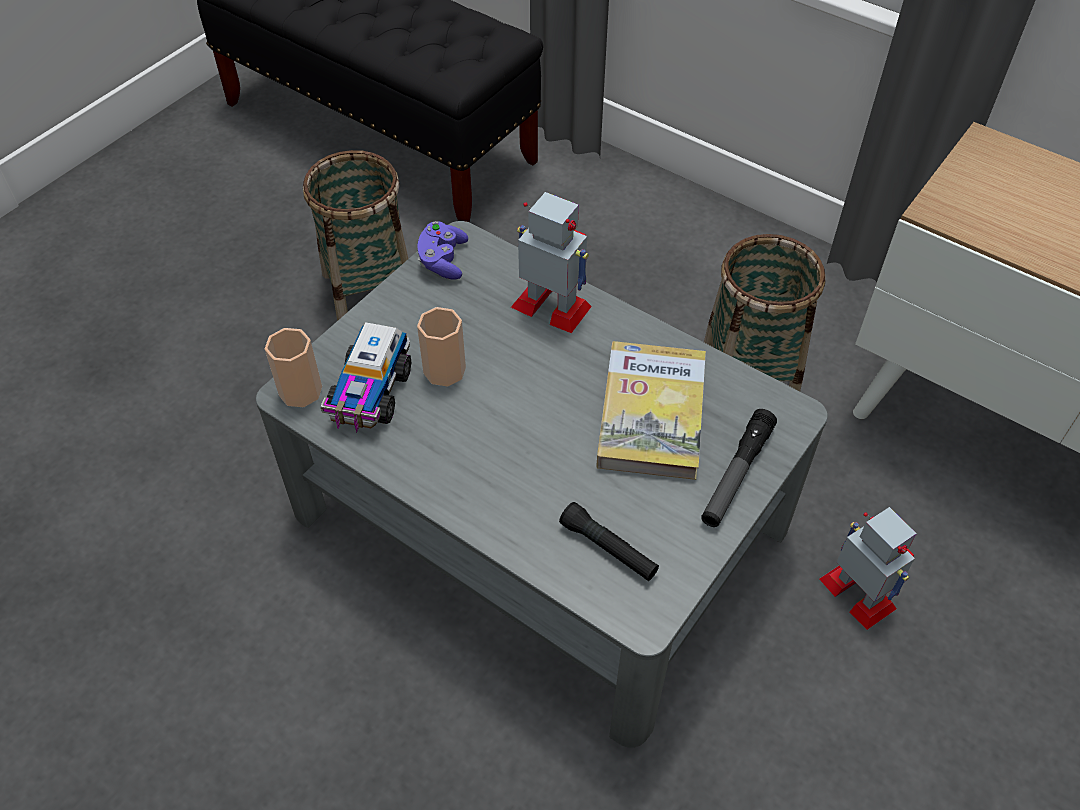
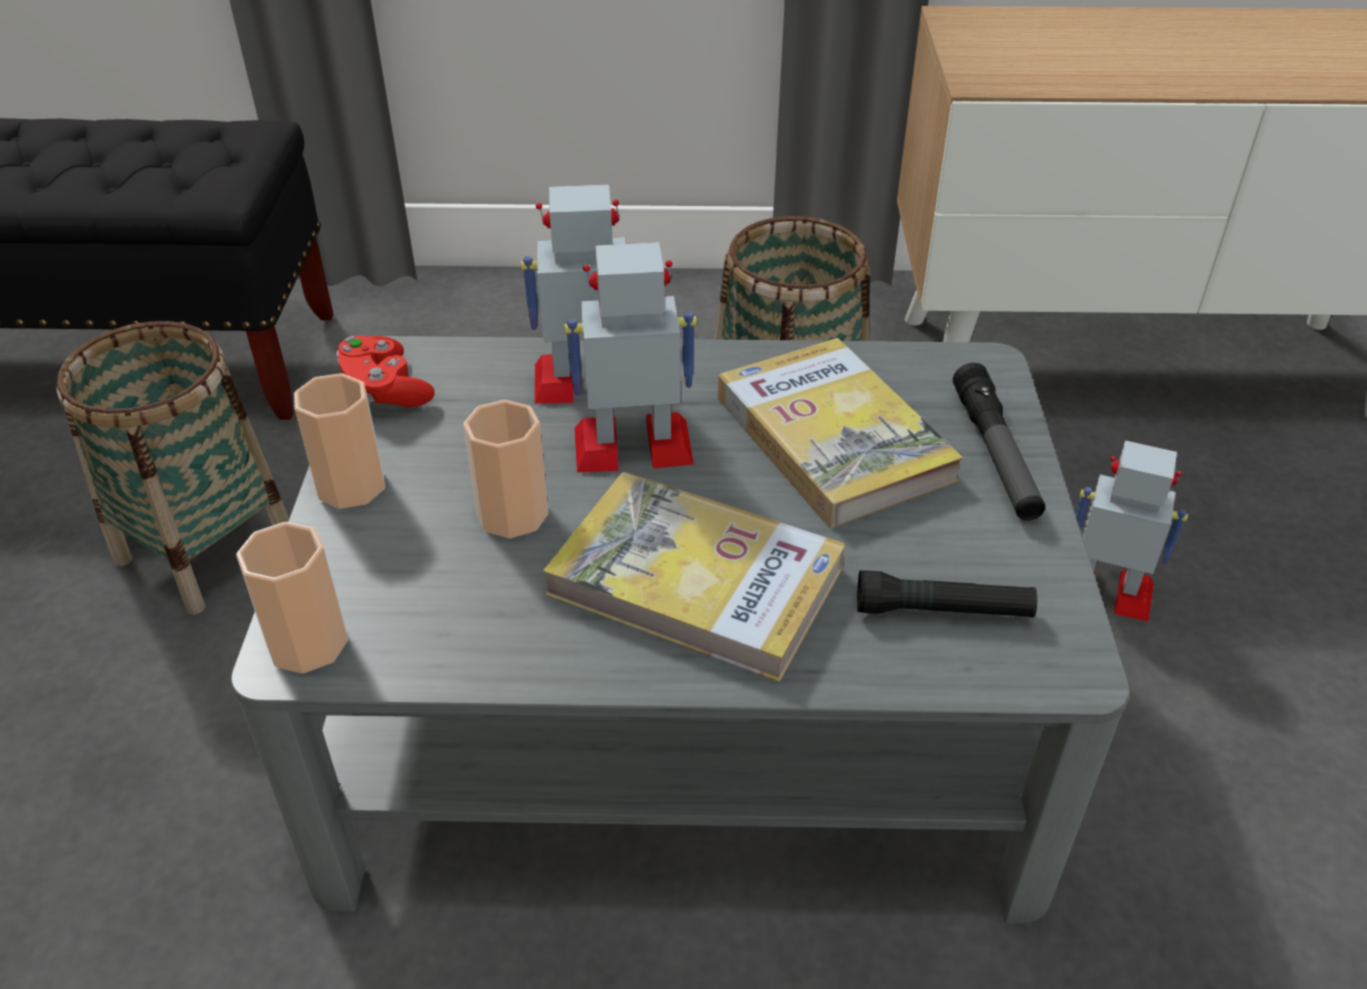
camera: 35 degrees left, 10 degrees down
toy truck [320,322,412,433] -> none
purple game controller [417,221,468,280] -> red game controller [336,335,435,407]
none -> cup [294,373,385,509]
none -> book [543,472,845,682]
none -> toy robot [564,242,697,472]

